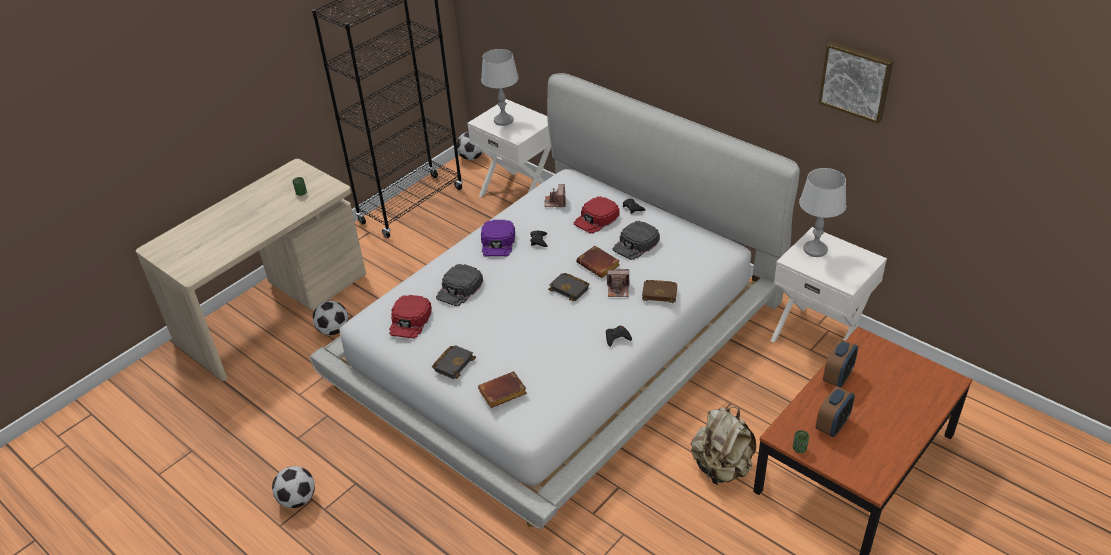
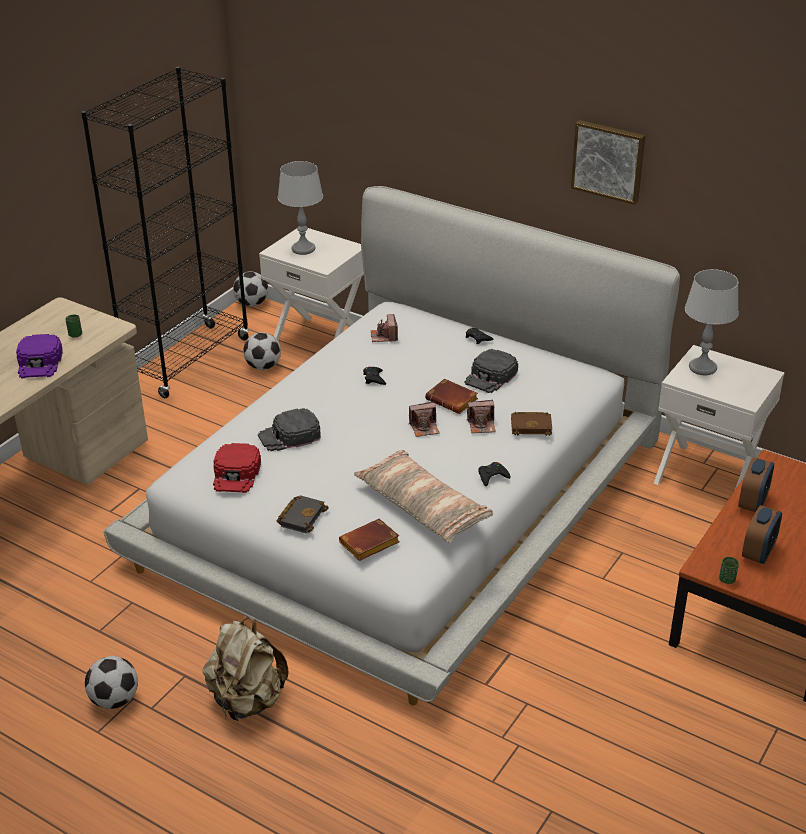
camera: 10 degrees left, 5 degrees down
football [313,301,348,336] -> football moved to [243,332,281,370]
black cap [436,264,483,307] -> black cap turned 45 degrees clockwise [258,408,321,451]
purple cap [481,220,515,257] -> purple cap moved to [16,334,63,378]
black book [548,273,589,301] -> camera [409,402,440,437]
red cap [574,196,620,234] -> none
beige backpack [691,407,756,485] -> beige backpack moved to [203,617,289,721]
picture [819,42,893,124] -> picture moved to [571,120,645,205]
none -> pillow [354,450,493,543]

